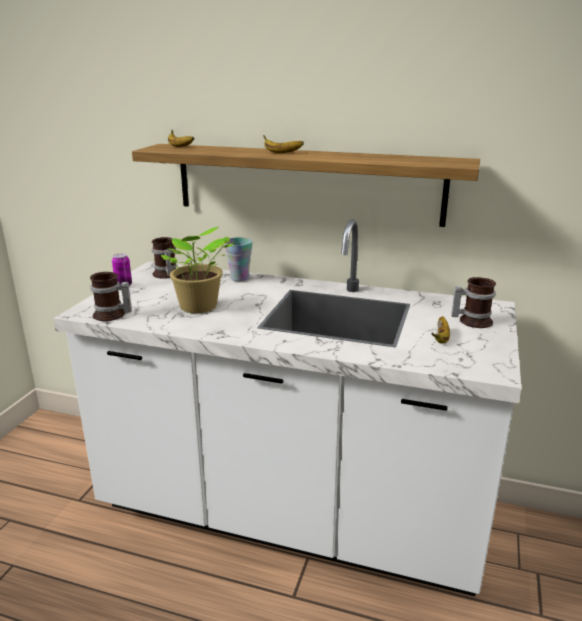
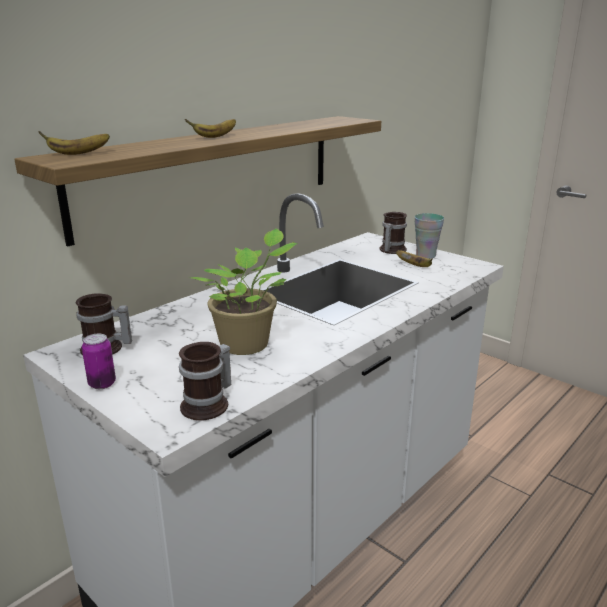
camera: 65 degrees left, 0 degrees up
cup [225,237,252,281] -> cup moved to [415,213,444,259]

